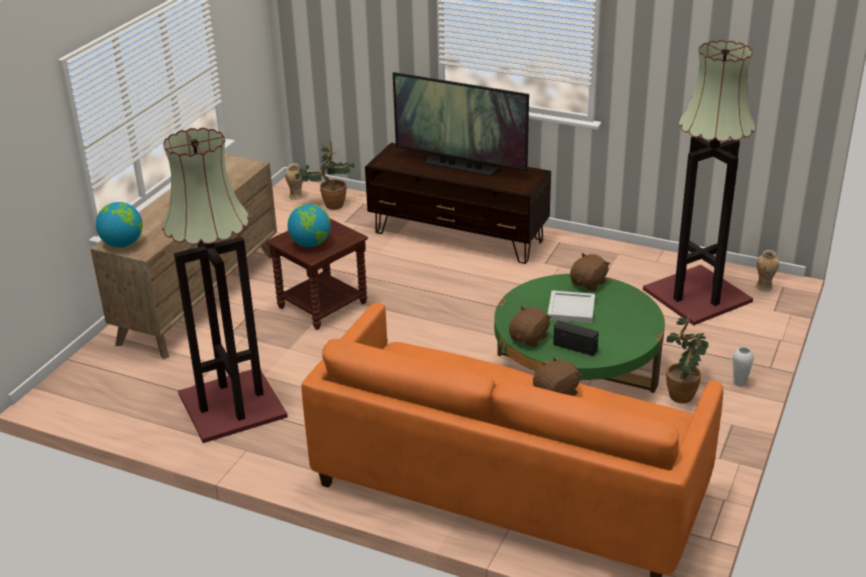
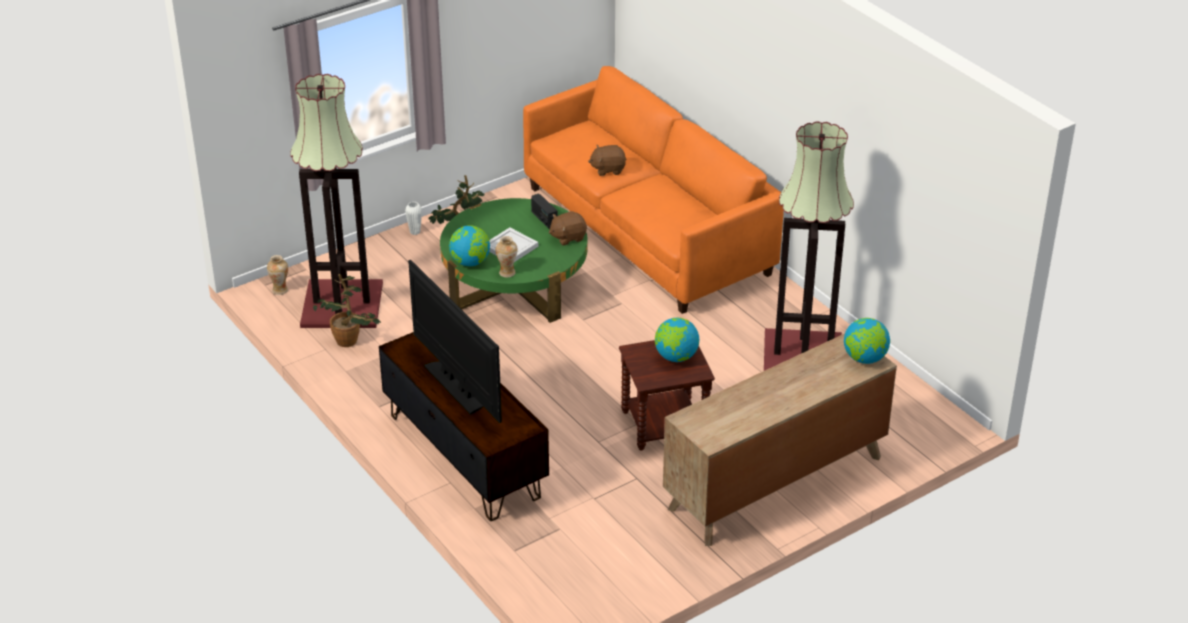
camera: 150 degrees left, 5 degrees up
vase [285,163,303,200] -> vase moved to [496,236,517,278]
potted plant [295,141,355,210] -> potted plant moved to [313,274,381,347]
brown plush toy [570,253,610,291] -> globe [449,225,490,266]

